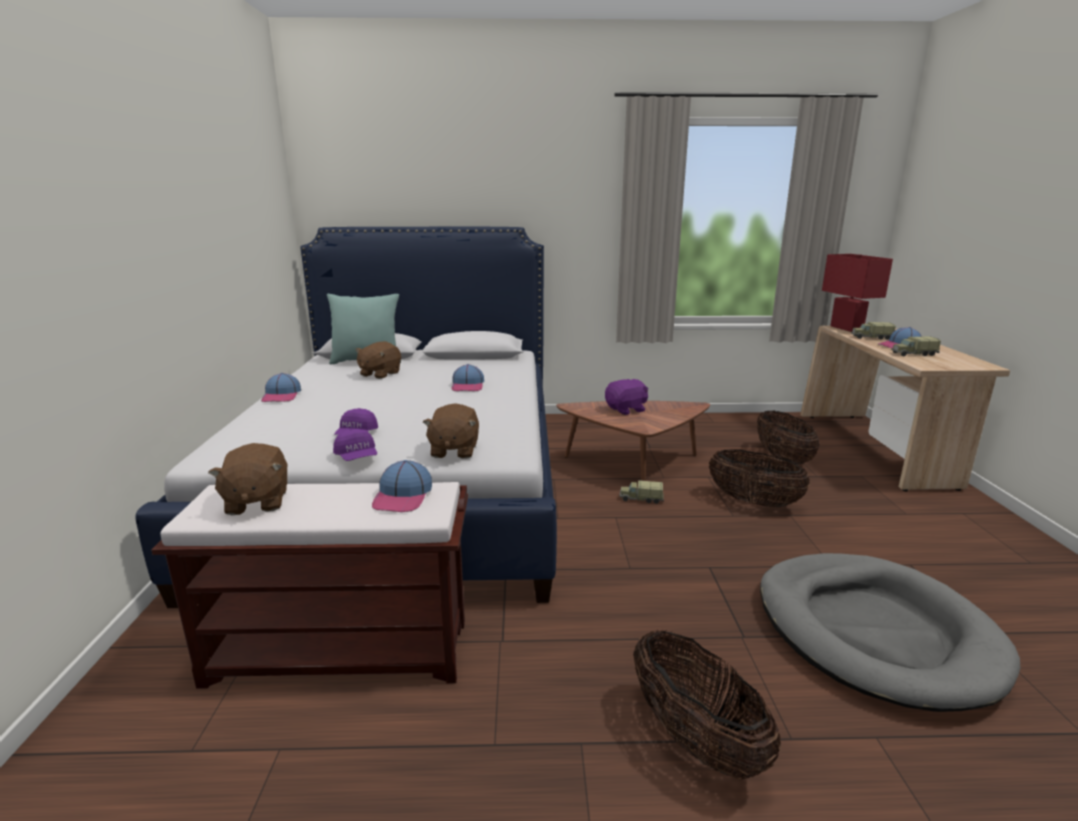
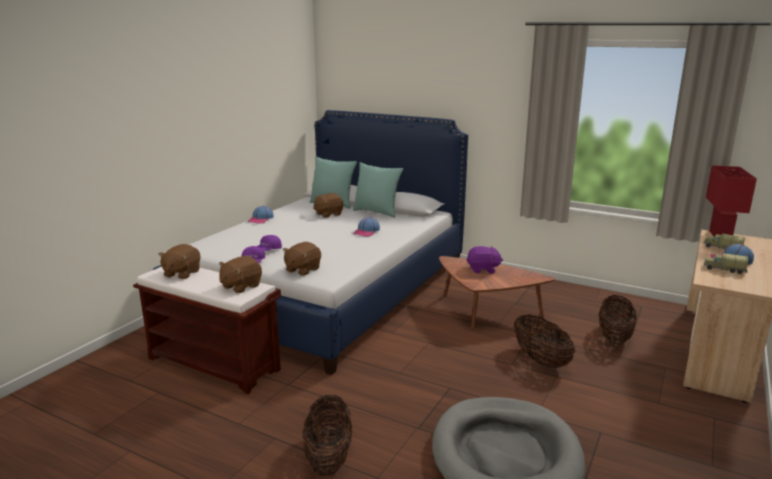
camera: 30 degrees right, 0 degrees up
cap [372,460,432,512] -> brown plush toy [219,256,262,293]
toy truck [620,480,664,504] -> none
none -> turquoise pillow [353,162,403,218]

